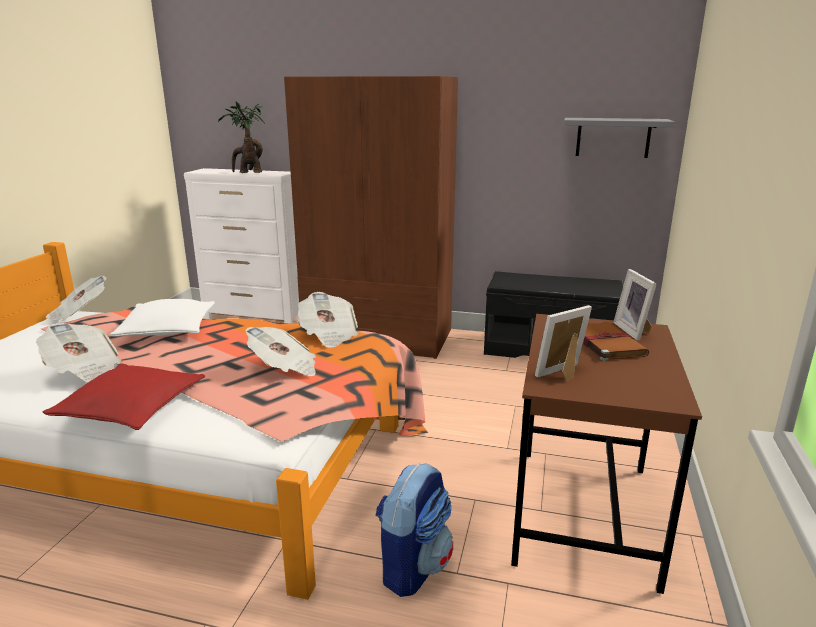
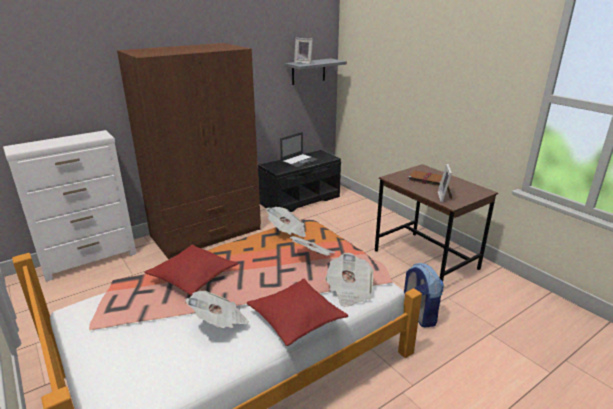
camera: 50 degrees left, 5 degrees up
newspaper [46,276,107,321] -> newspaper moved to [326,253,374,307]
white pillow [110,299,215,337] -> red pillow [145,244,238,296]
potted plant [218,101,265,173] -> none
picture frame [613,269,657,341] -> picture frame moved to [294,38,313,64]
none -> laptop [280,132,319,168]

